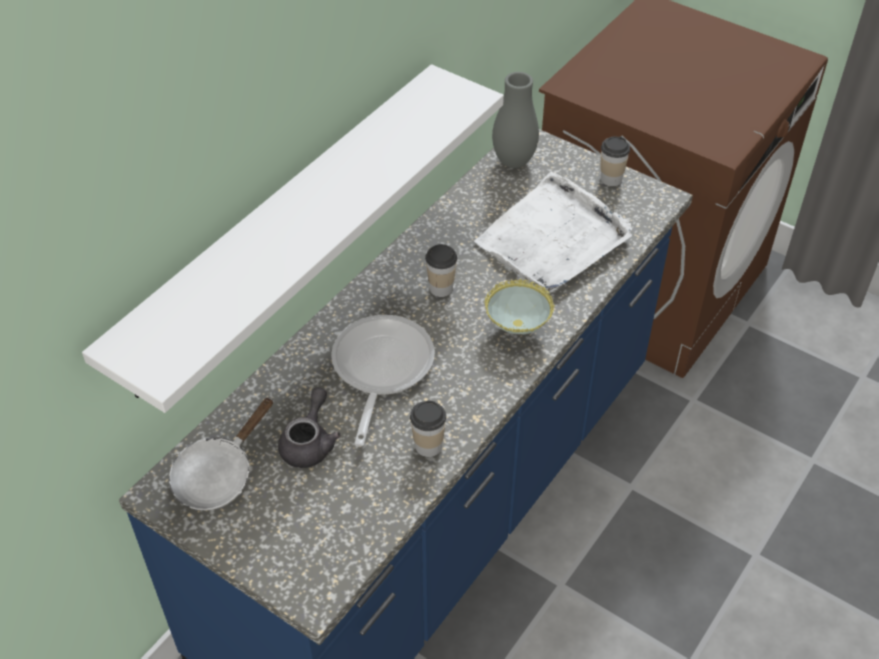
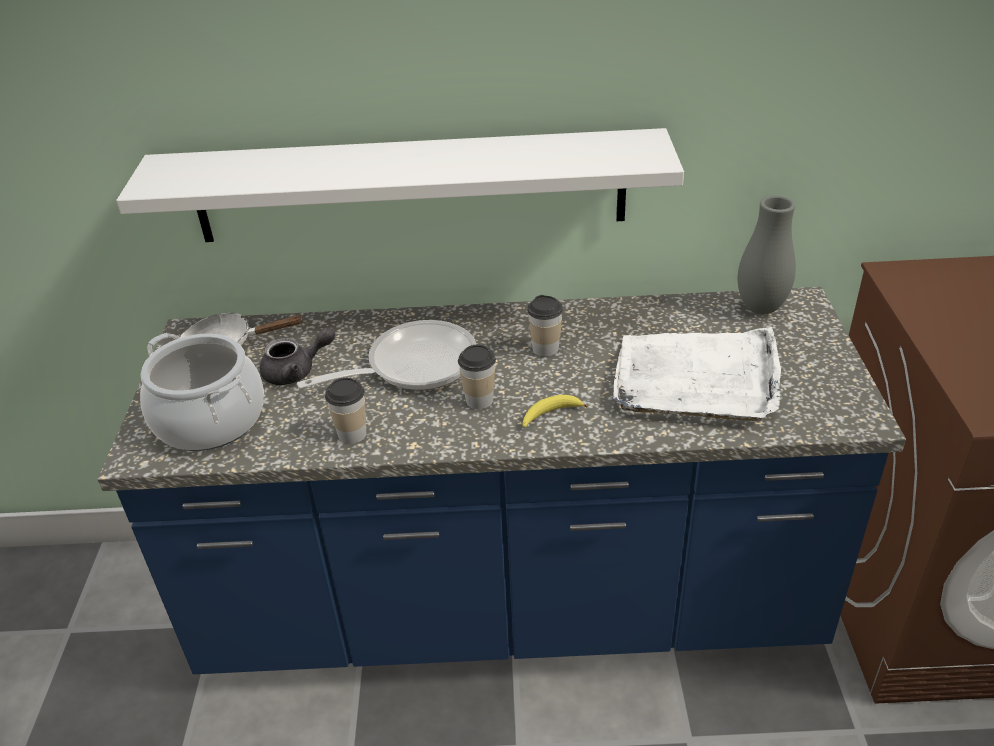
camera: 55 degrees right, 10 degrees down
bowl [484,279,555,334] -> banana [523,395,588,428]
cup [600,137,630,186] -> cup moved to [458,345,496,409]
none -> cooking pot [140,333,264,451]

